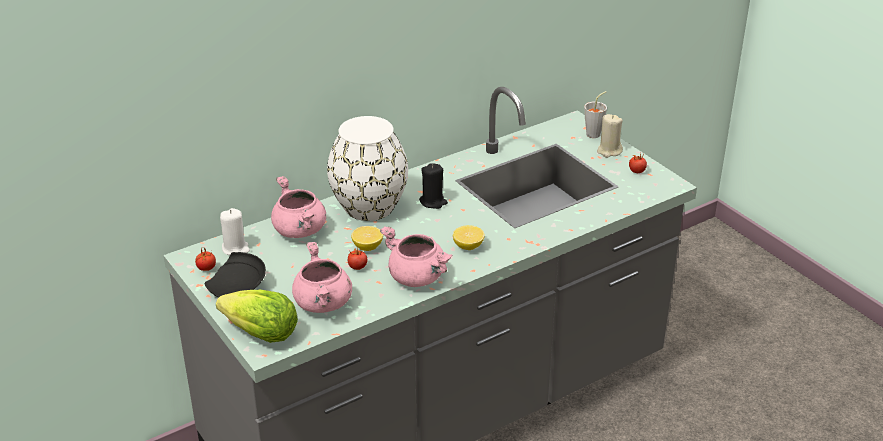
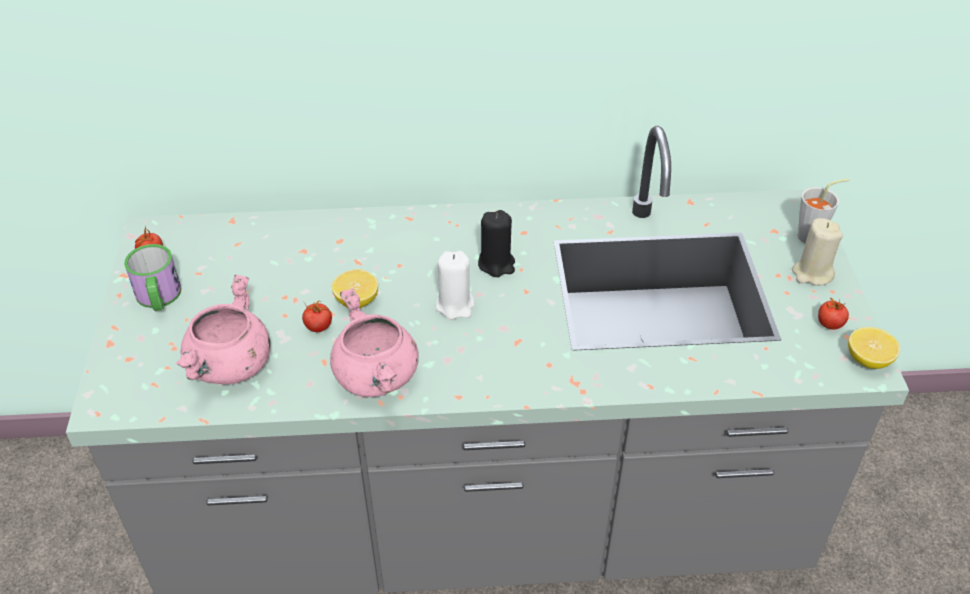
camera: 30 degrees right, 10 degrees up
black plate [204,252,266,297] -> mug [124,244,181,311]
lettuce [216,290,298,343] -> none
white candle [220,208,250,255] -> white candle moved to [436,251,475,319]
pink cooking pot [271,176,326,238] -> none
white vase [327,116,408,221] -> none
lemon [453,225,485,250] -> lemon moved to [848,327,900,369]

